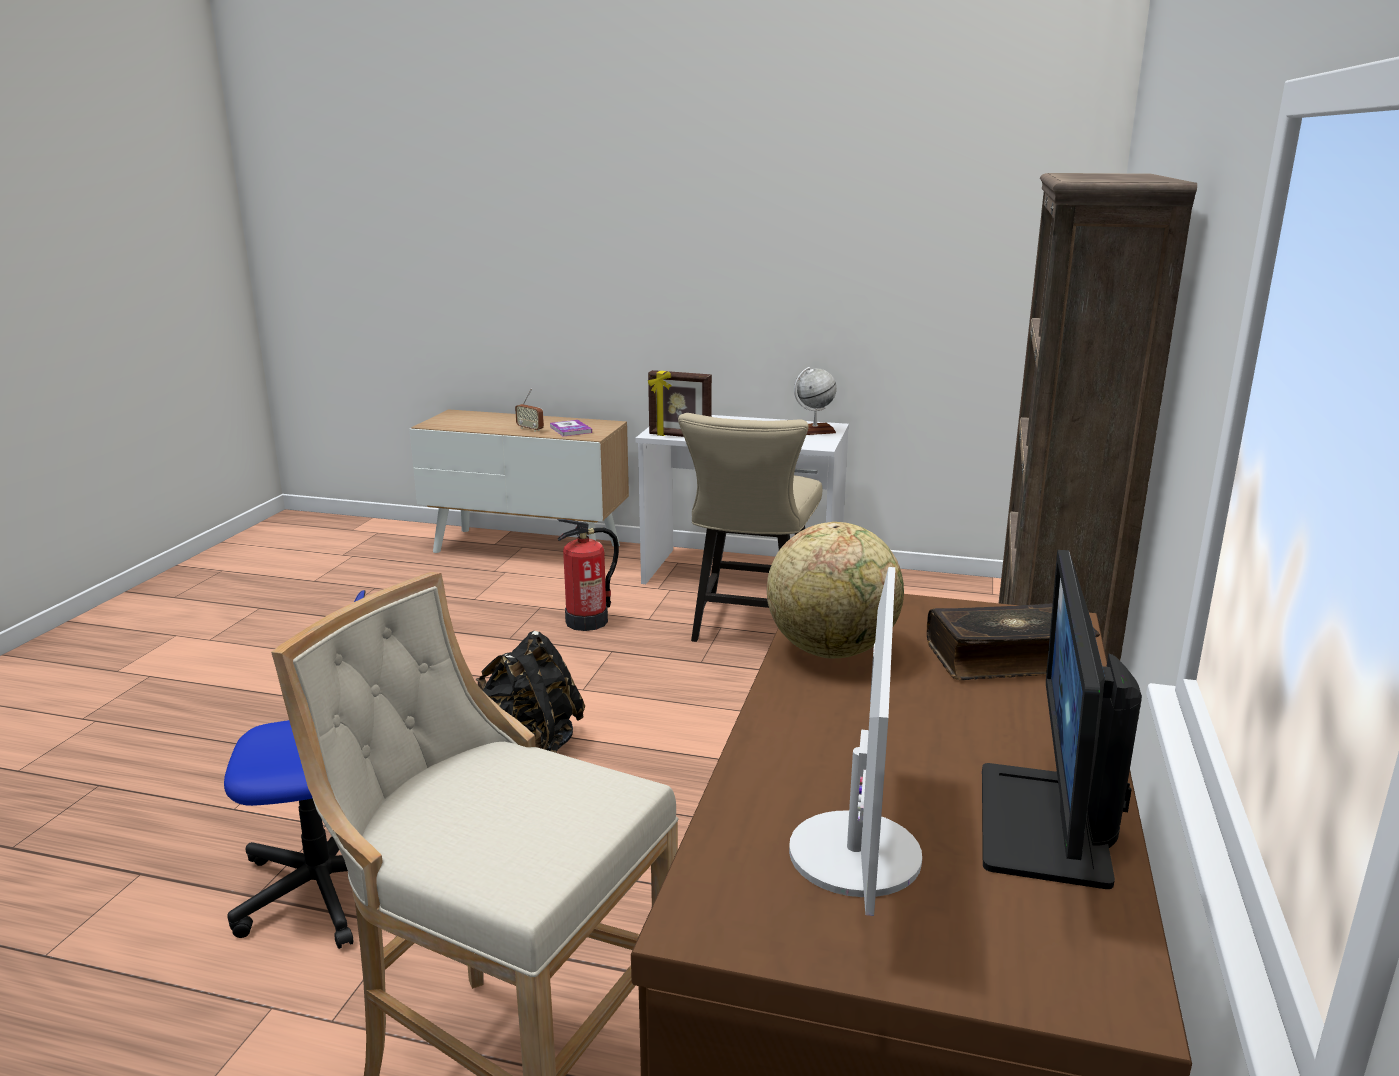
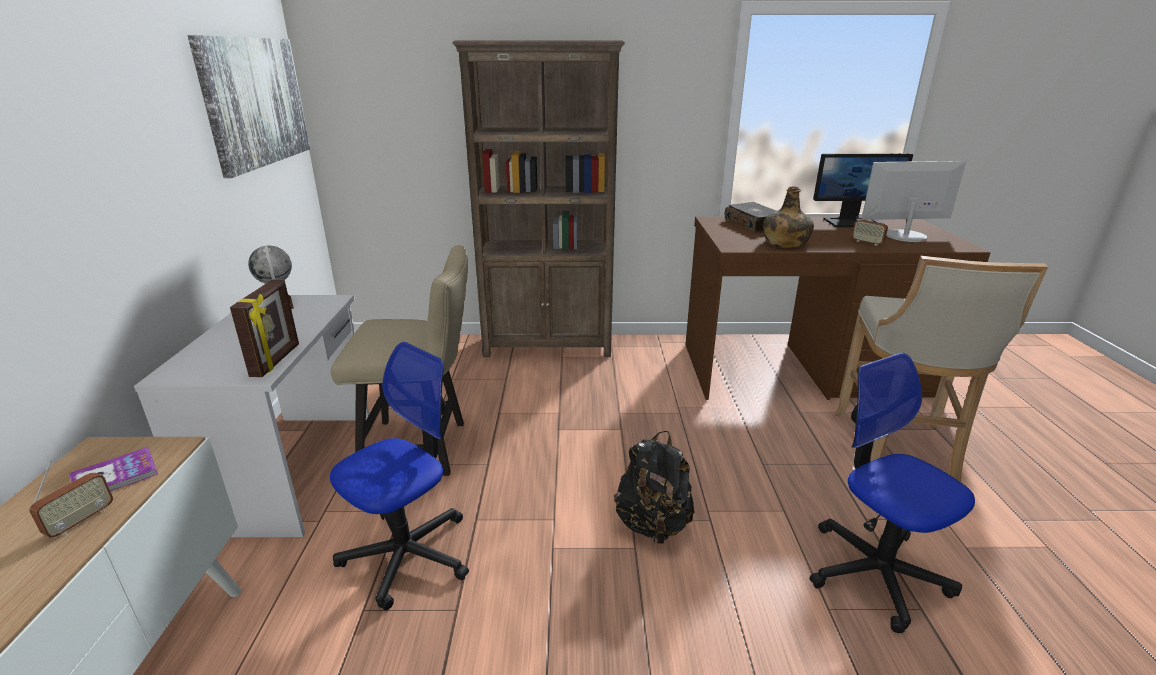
camera: 105 degrees left, 5 degrees up
fire extinguisher [557,519,619,631] -> office chair [330,342,469,610]
globe [767,522,904,658] -> green bottle [763,186,814,248]
none -> picture [187,35,310,178]
none -> radio [852,206,888,246]

